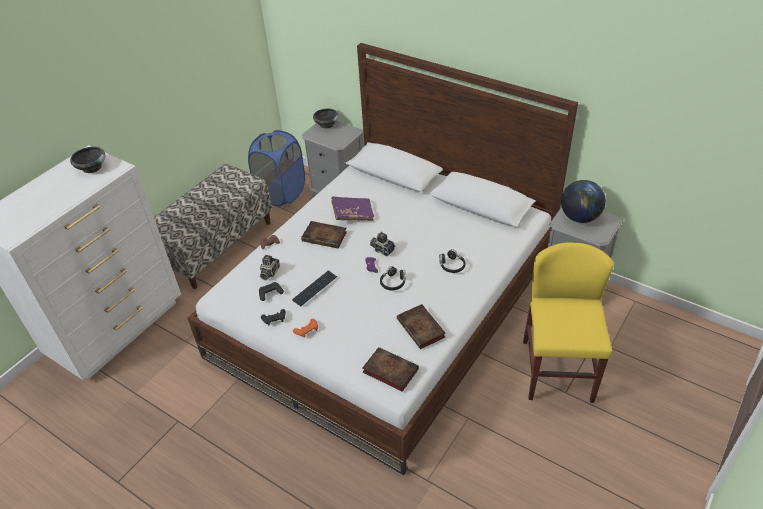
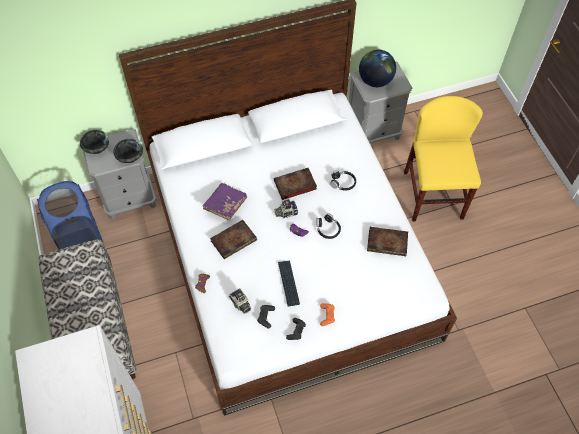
camera: 55 degrees left, 15 degrees up
black bowl [70,147,105,173] -> black bowl moved to [113,139,143,163]
book [362,347,419,392] -> book moved to [274,168,317,200]
yellow chair [523,242,614,403] -> yellow chair turned 45 degrees clockwise [404,96,483,221]

